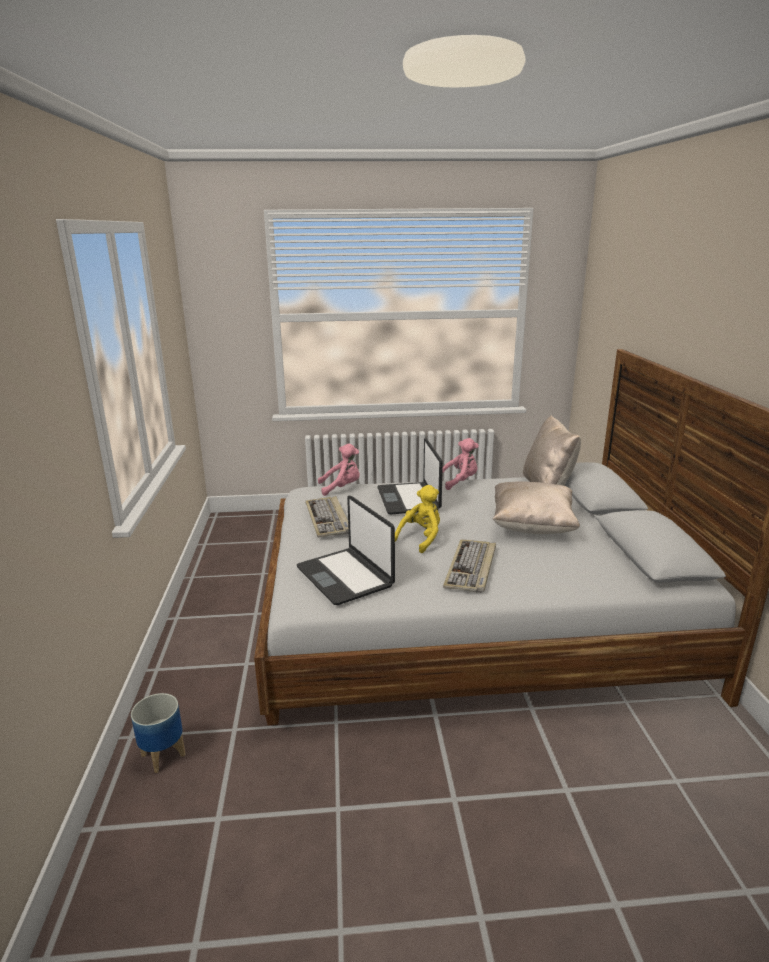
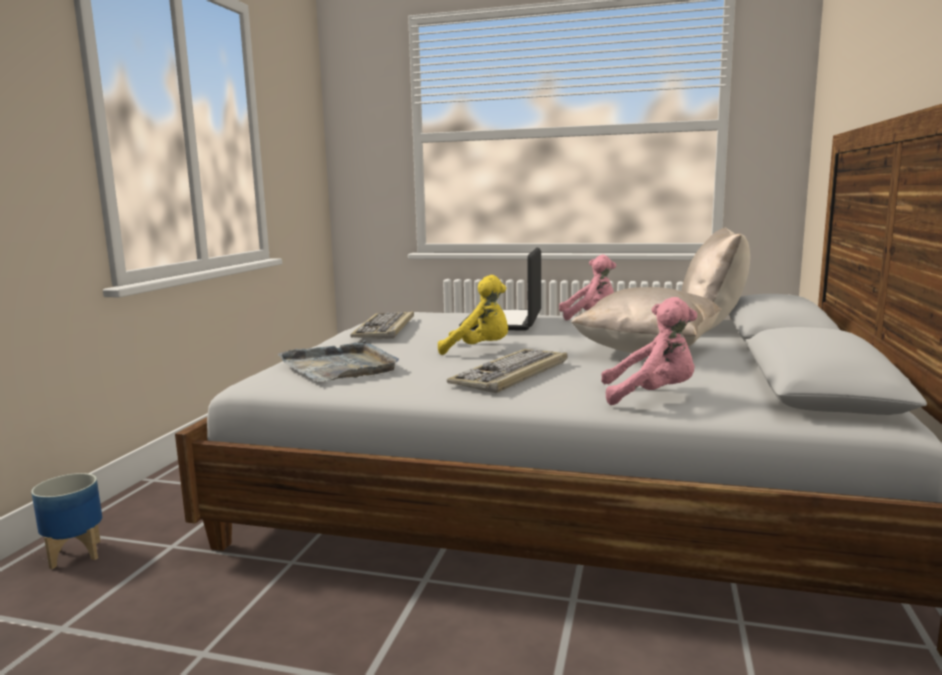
camera: 20 degrees right, 10 degrees down
laptop [297,496,395,605] -> grey tray [278,340,399,381]
pink plush toy [318,444,360,496] -> pink plush toy moved to [601,297,697,405]
yellow plush toy [395,485,440,553] -> yellow plush toy turned 45 degrees clockwise [438,275,508,355]

